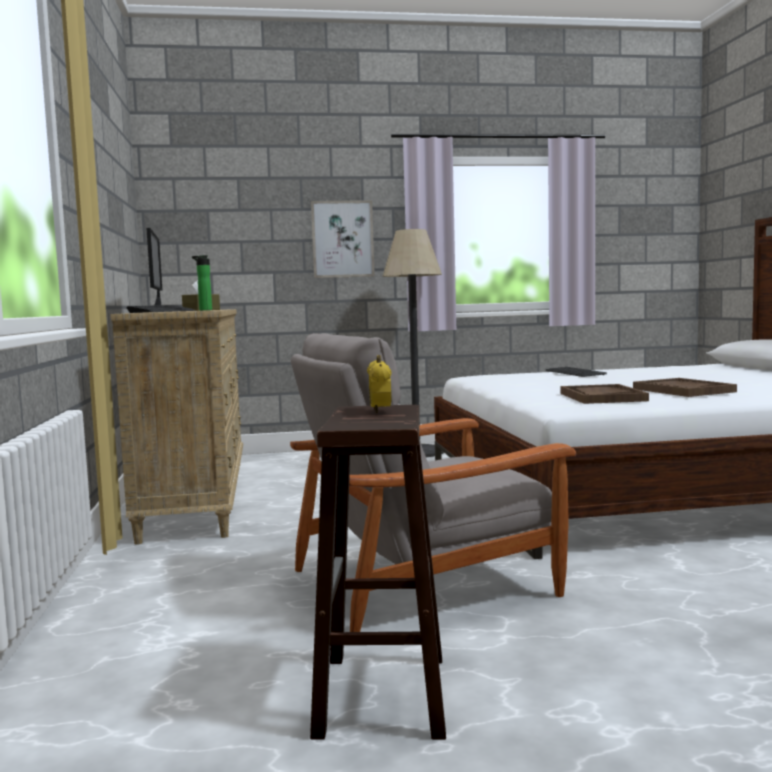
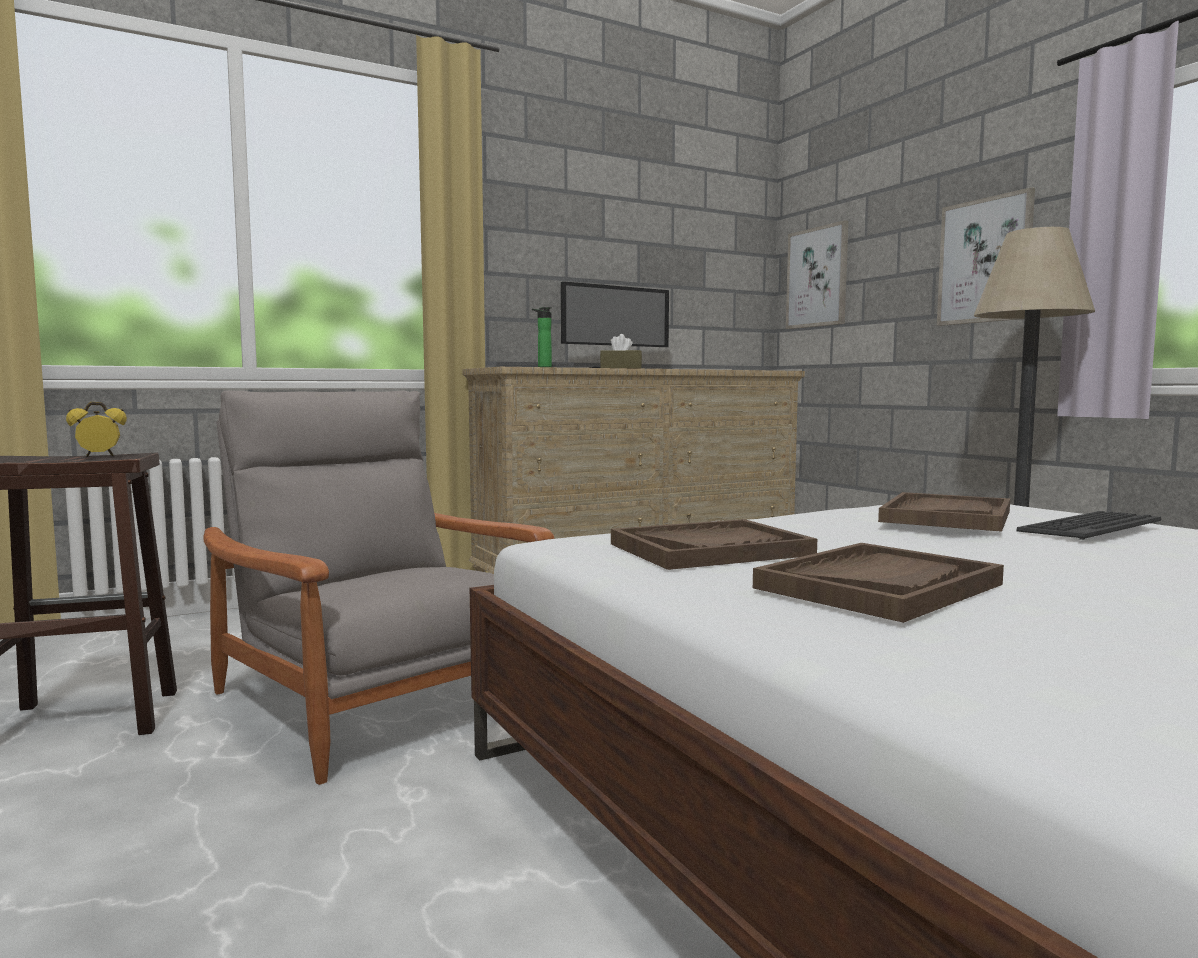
camera: 70 degrees right, 0 degrees up
none -> picture [786,220,848,329]
none -> brown tray [878,492,1010,532]

